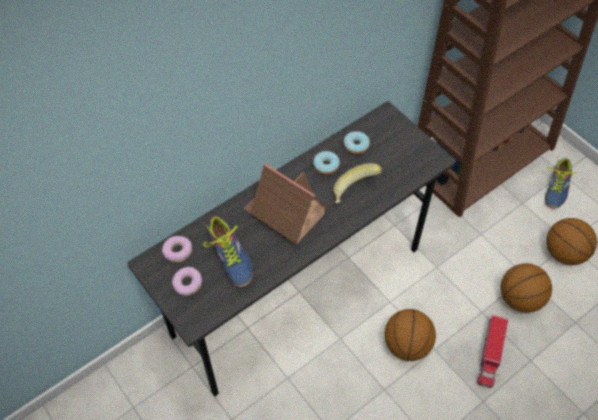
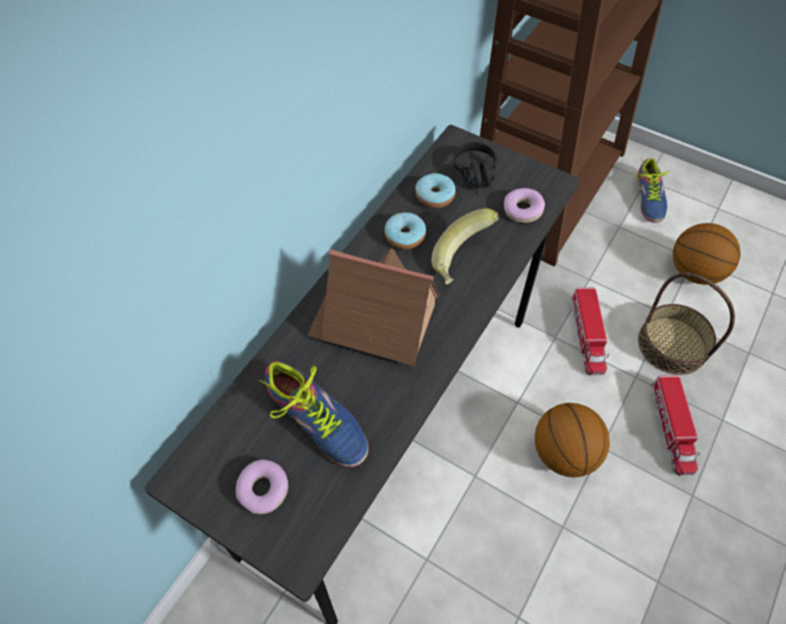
camera: 20 degrees left, 0 degrees up
donut [162,236,192,262] -> donut moved to [504,188,545,223]
basketball [501,263,552,313] -> basket [638,272,735,375]
none -> black headphones [454,142,498,196]
none -> toy truck [571,287,609,376]

